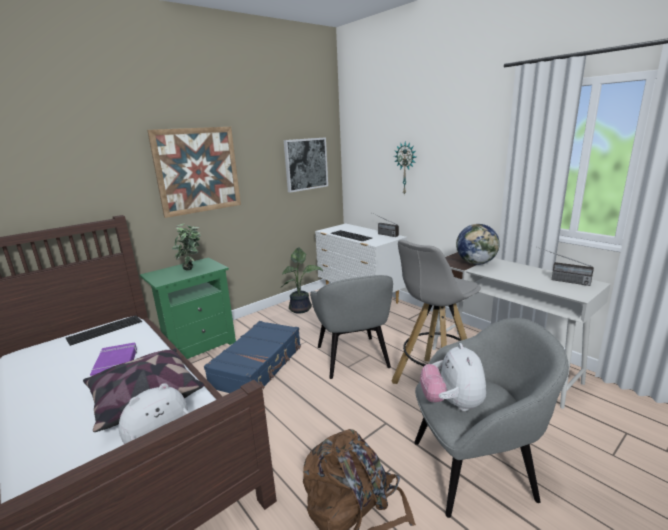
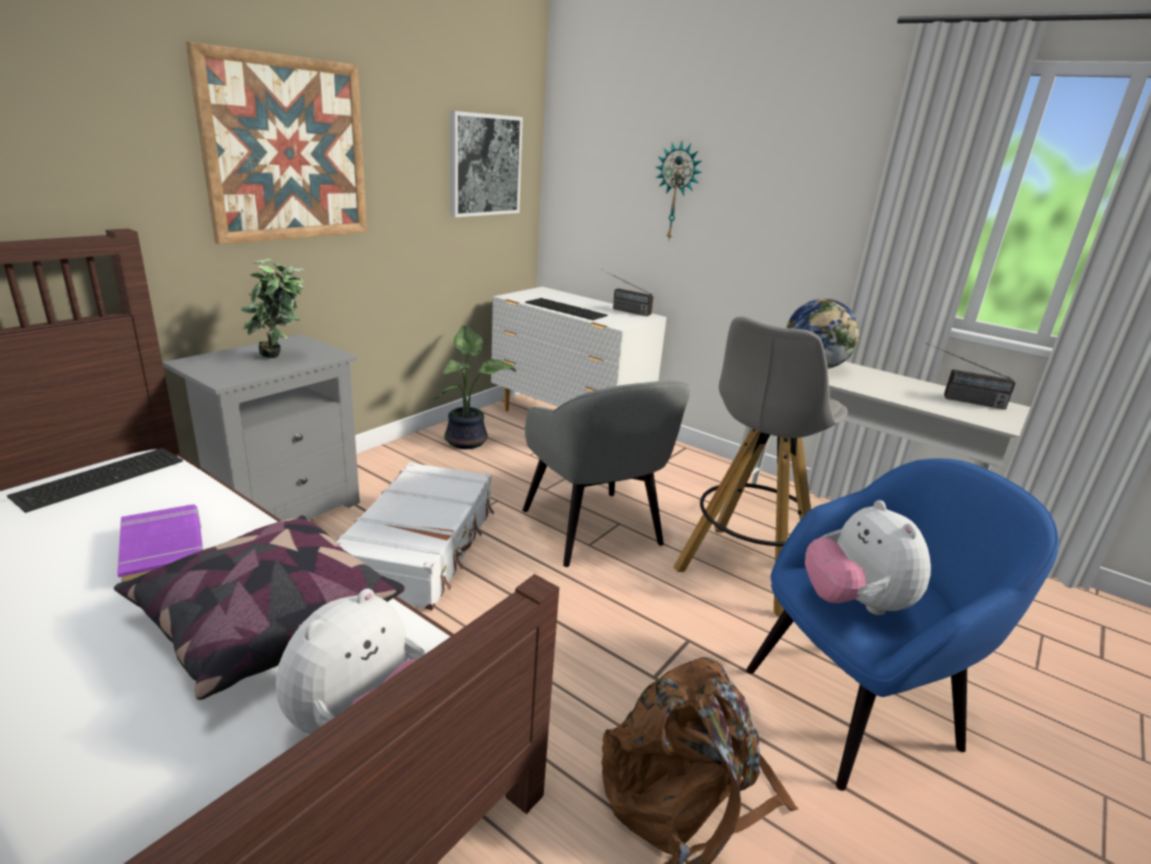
camera: 15 degrees left, 5 degrees up
green nightstand [140,258,236,359] -> grey nightstand [162,334,360,520]
blue suitcase [204,321,301,393] -> white suitcase [337,462,494,610]
grey armchair [414,318,569,518] -> blue armchair [746,458,1059,791]

